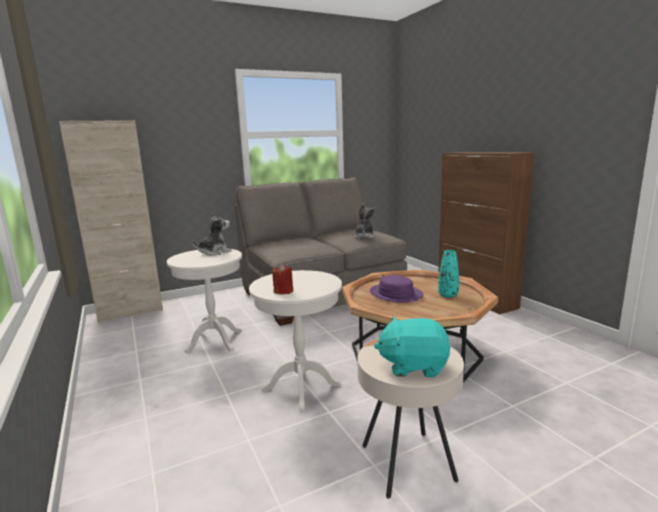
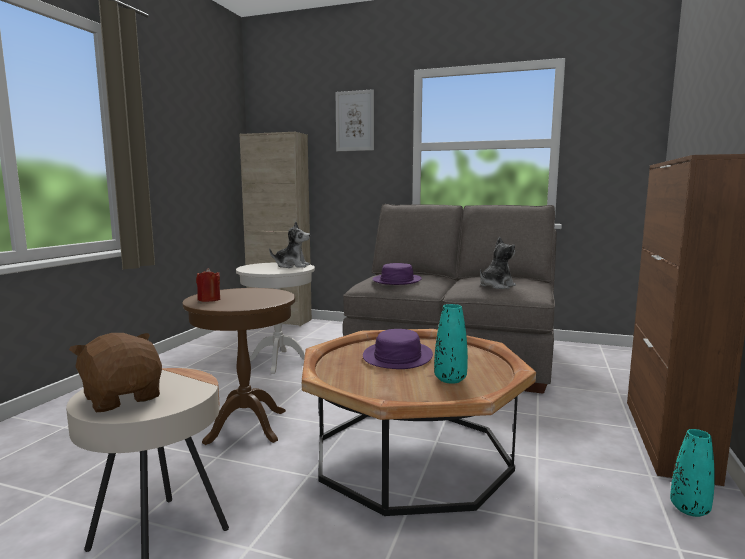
camera: 45 degrees right, 5 degrees down
white side table [249,270,342,412] -> brown side table [183,288,295,445]
turquoise plush toy [374,317,451,377] -> brown plush toy [69,333,162,412]
none -> picture [336,89,374,151]
none -> purple hat [373,263,422,285]
none -> turquoise vase [670,429,715,517]

